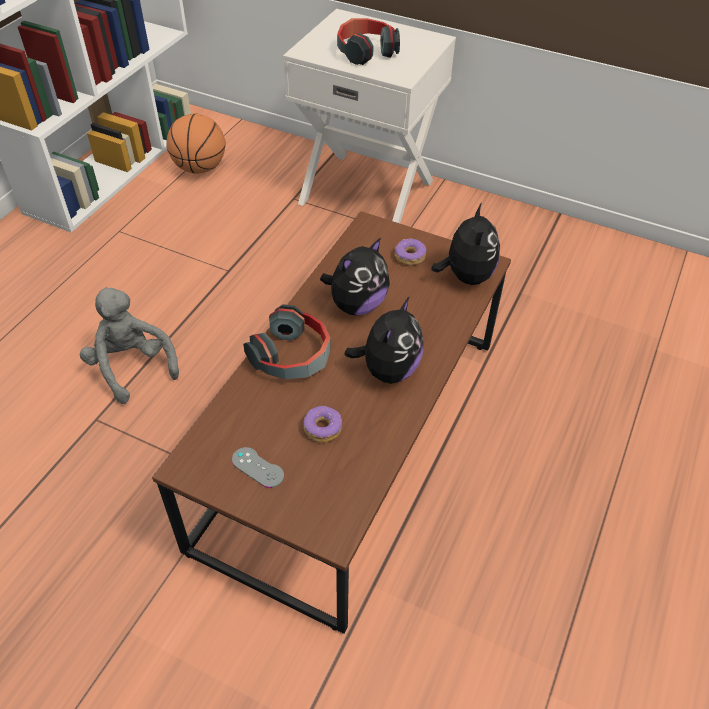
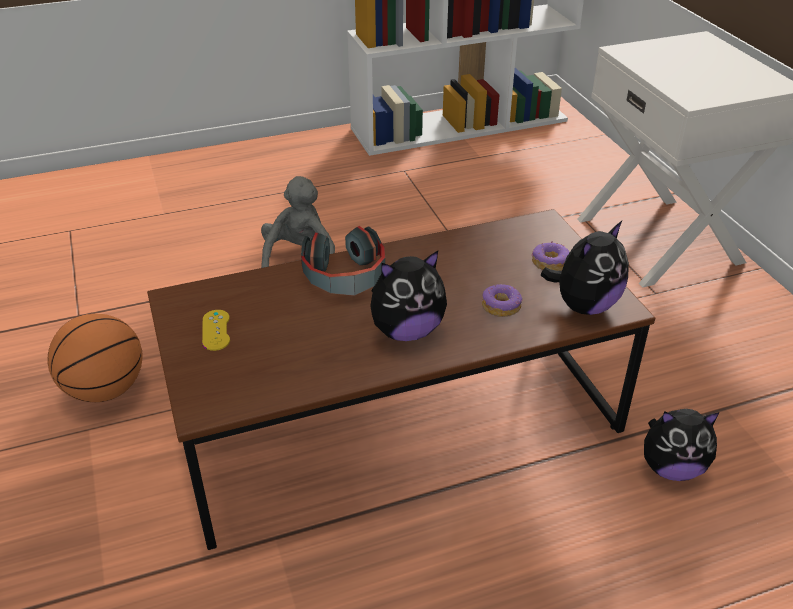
camera: 45 degrees right, 10 degrees down
basketball [166,113,226,174] -> basketball moved to [47,314,143,402]
grey game controller [232,447,284,488] -> yellow game controller [202,310,230,351]
donut [303,406,342,442] -> donut moved to [482,284,523,317]
plush toy [320,238,390,315] -> plush toy moved to [644,409,719,481]
headphones [337,18,400,65] -> none

